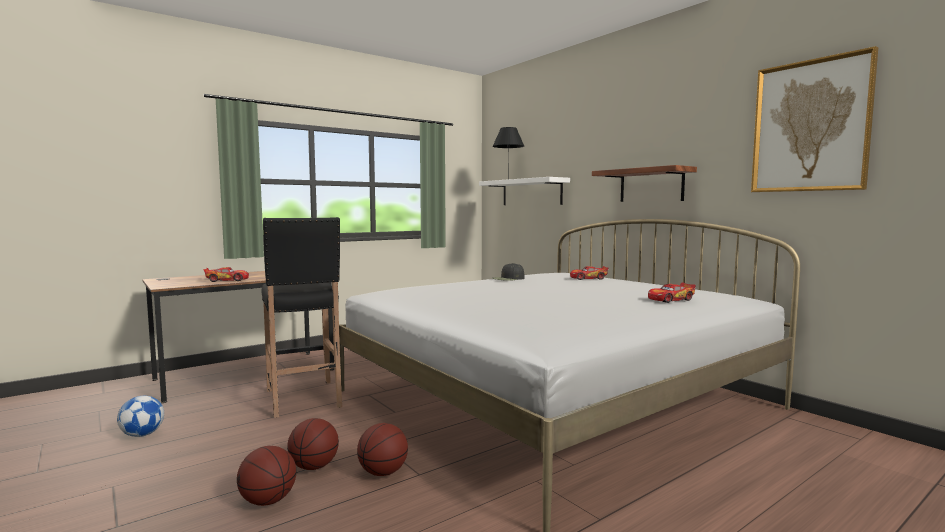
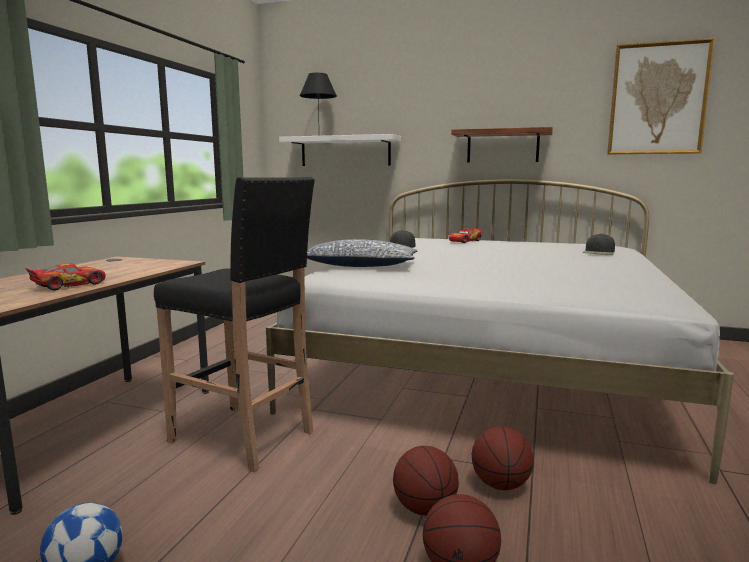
camera: 35 degrees left, 5 degrees up
toy car [648,282,696,303] -> black cap [583,233,615,255]
none -> pillow [307,239,418,267]

